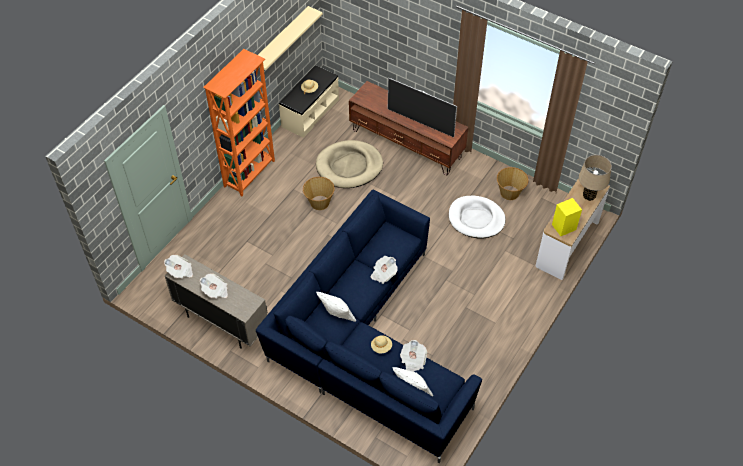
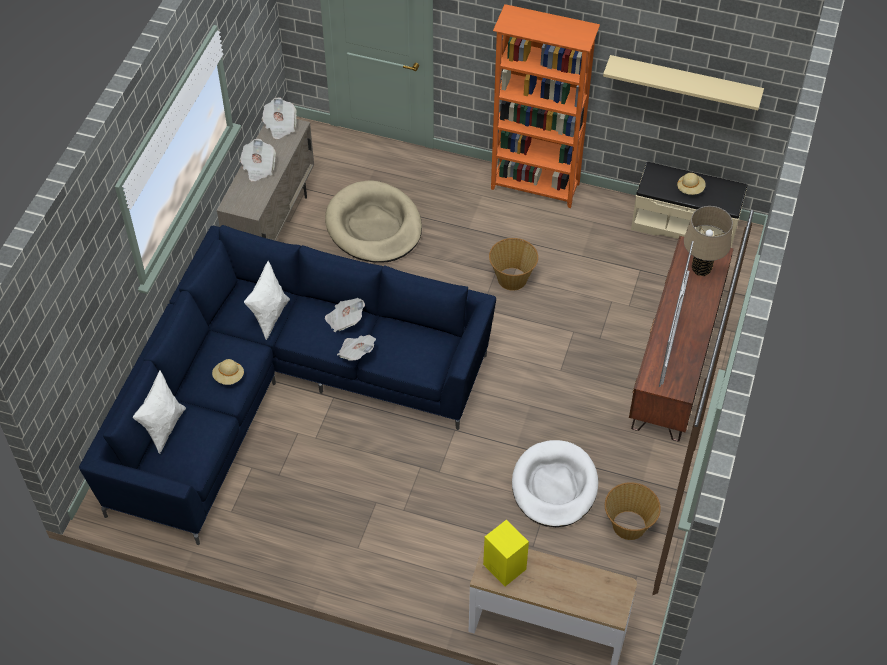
camera: 75 degrees right, 0 degrees up
beige dog bed [316,140,383,188] -> beige dog bed moved to [325,180,422,263]
newspaper [400,340,427,372] -> newspaper moved to [325,298,365,332]
beige table lamp [579,155,612,201] -> beige table lamp moved to [684,206,733,276]

